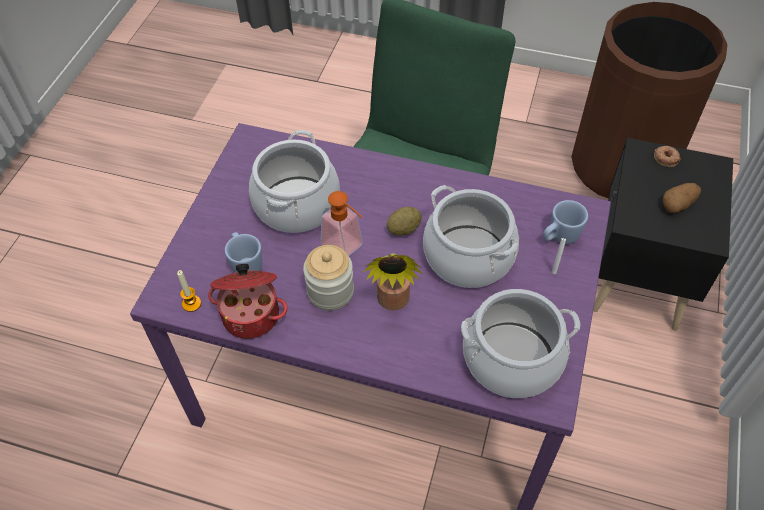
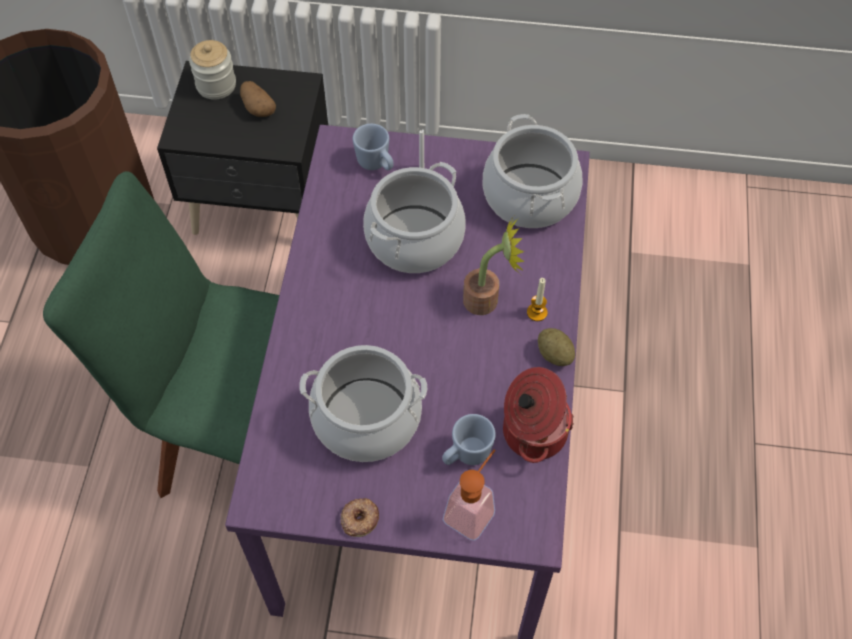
camera: 100 degrees left, 5 degrees up
candle [177,270,201,312] -> candle moved to [527,278,548,321]
jar [303,245,354,311] -> jar moved to [189,40,236,100]
soap dispenser [320,191,363,256] -> soap dispenser moved to [443,449,495,541]
potato [387,207,422,236] -> potato moved to [538,328,575,366]
donut [654,146,681,167] -> donut moved to [341,498,379,537]

